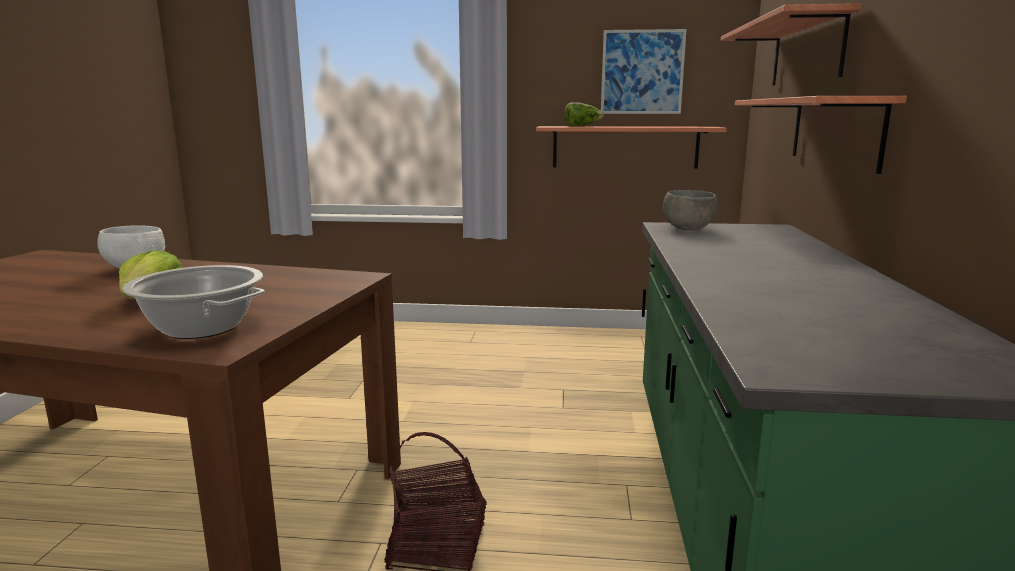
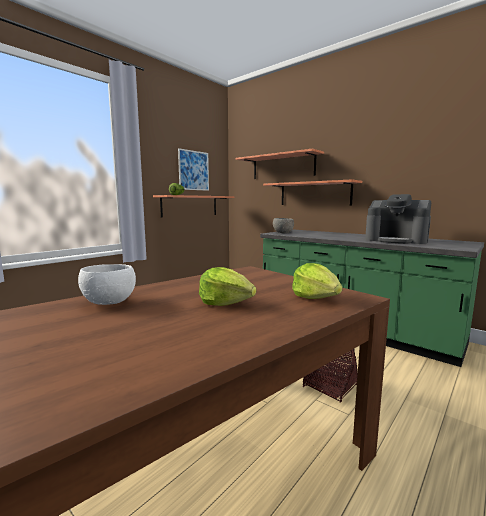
camera: 55 degrees left, 5 degrees down
cooking pot [122,265,265,339] -> lettuce [292,263,342,299]
none -> coffee machine [365,194,431,244]

